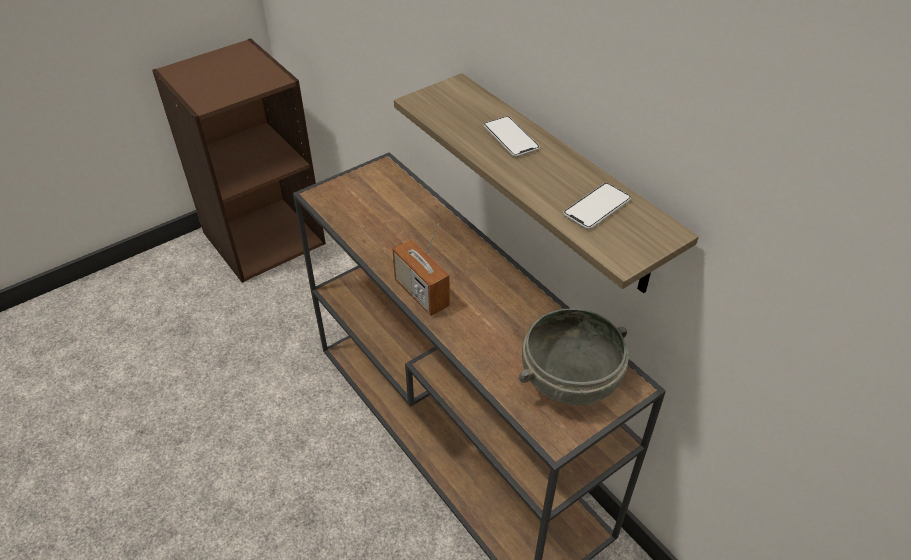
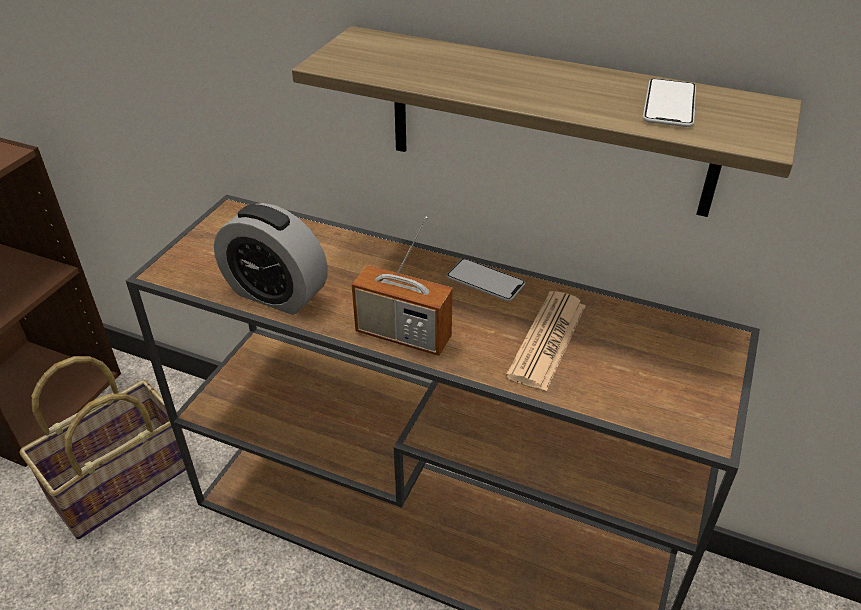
camera: 30 degrees left, 5 degrees down
phone [483,116,540,157] -> phone moved to [446,259,525,301]
grey bowl [519,309,628,405] -> none
none -> basket [20,356,193,539]
none -> alarm clock [214,203,328,315]
none -> newspaper [506,291,586,391]

